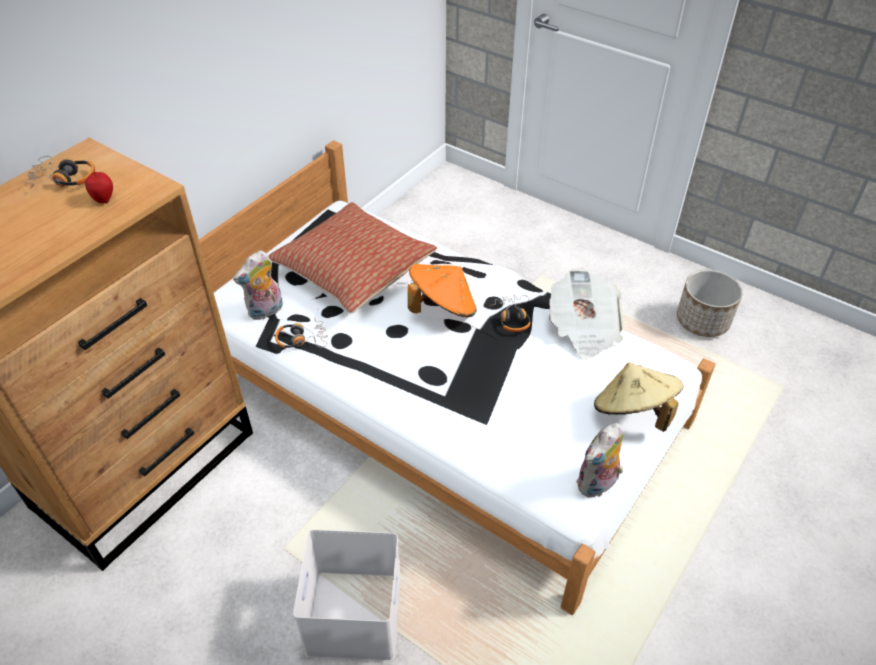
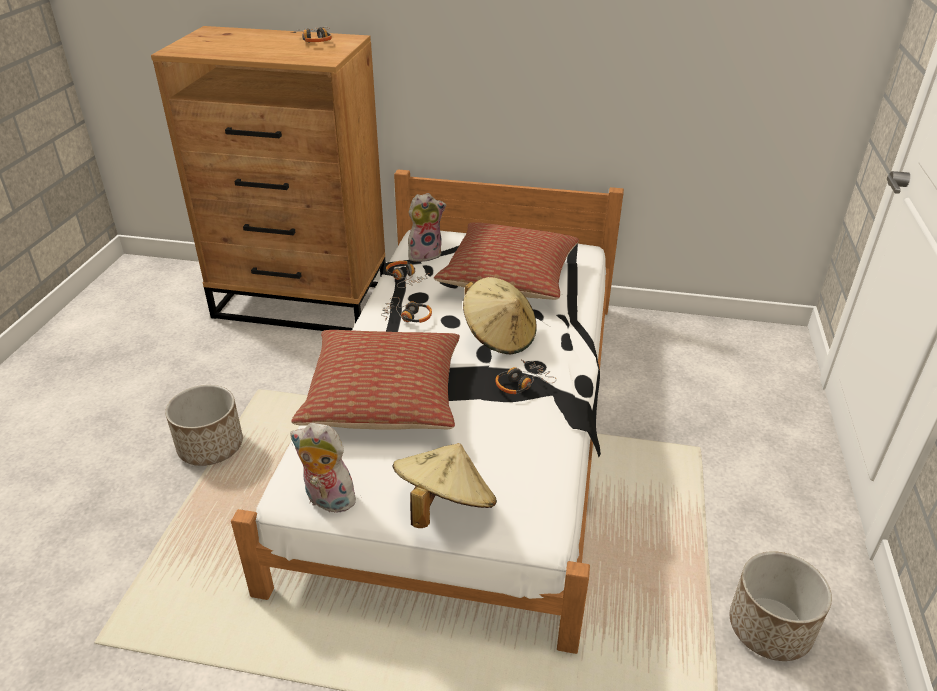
camera: 65 degrees right, 10 degrees down
apple [85,172,113,203] -> none
plush toy [233,250,283,320] -> plush toy turned 135 degrees clockwise [408,193,446,262]
white storage box [293,529,401,661] -> planter [165,385,243,466]
orange hat [408,264,477,317] -> beige hat [463,277,537,355]
newspaper [548,268,623,360] -> none
none -> pillow [291,330,460,430]
none -> headphones [381,297,432,323]

